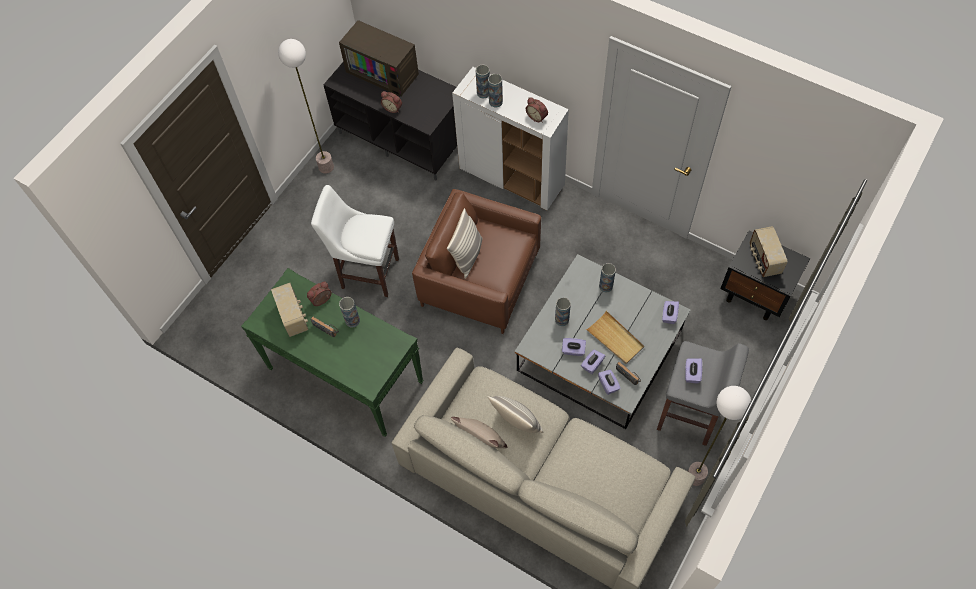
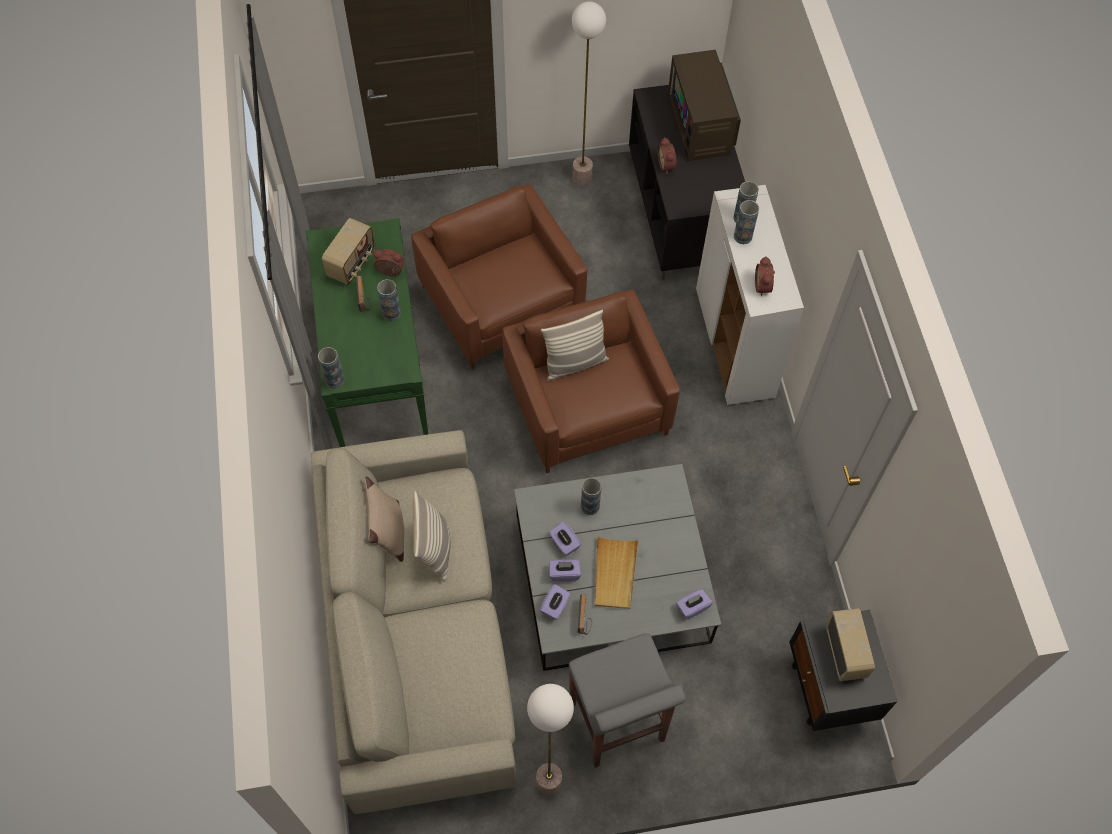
camera: 45 degrees right, 0 degrees up
white stool [311,185,399,297] -> brown armchair [411,184,587,370]
vase [599,263,616,293] -> vase moved to [318,347,344,389]
purple tissue box [685,359,702,384] -> none
radio [750,226,787,277] -> radio turned 135 degrees clockwise [826,608,875,681]

